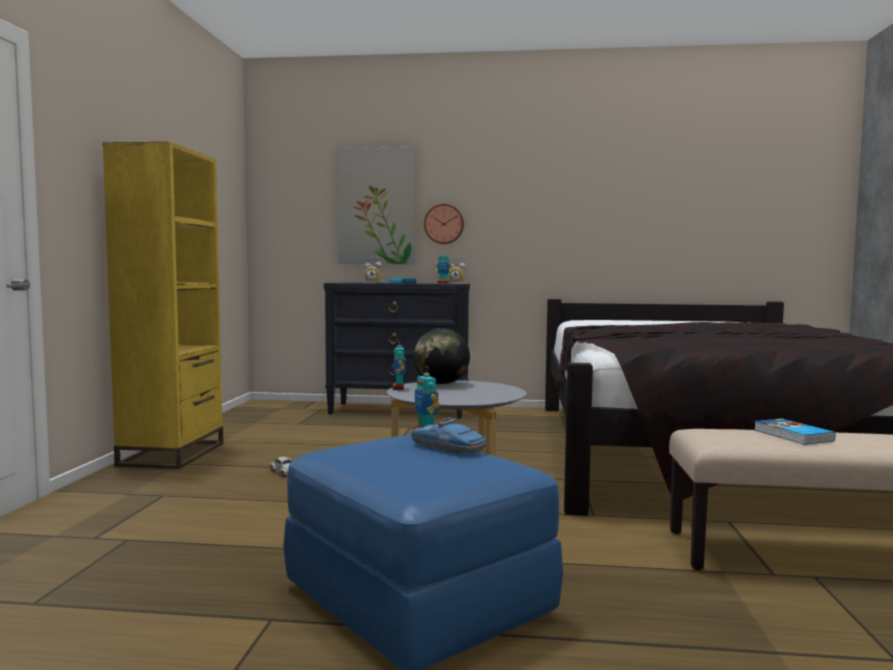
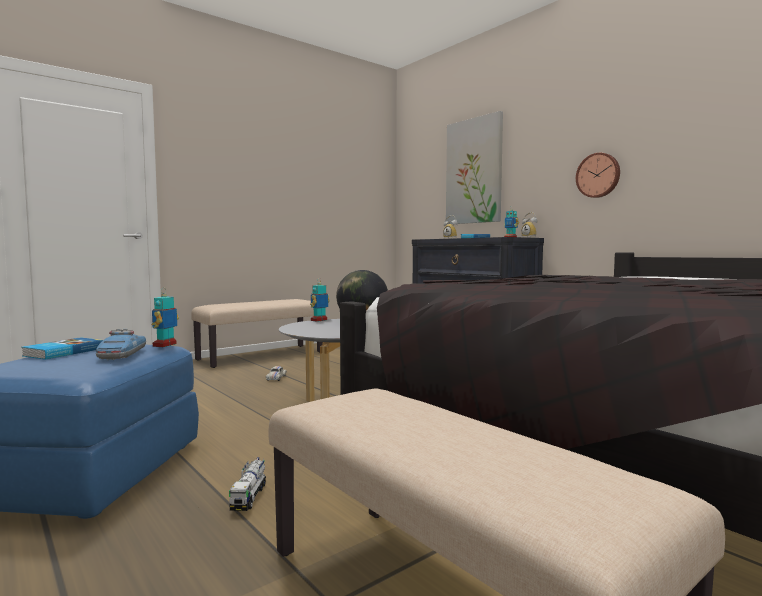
camera: 45 degrees right, 0 degrees up
yellow bookcase [102,141,223,469] -> beige bench [191,299,323,368]
wall clock [424,204,464,244] -> wall clock moved to [576,153,620,198]
book [754,419,835,445] -> book moved to [21,337,103,360]
none -> toy truck [229,457,266,511]

